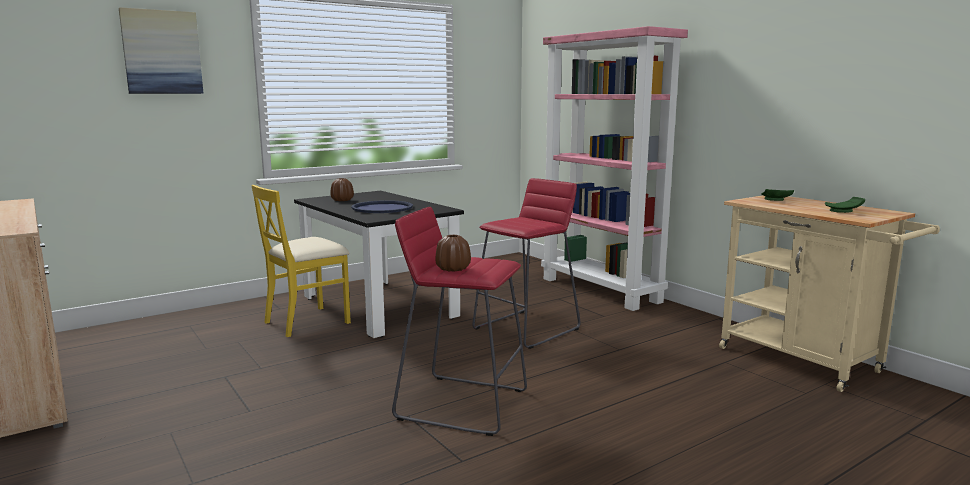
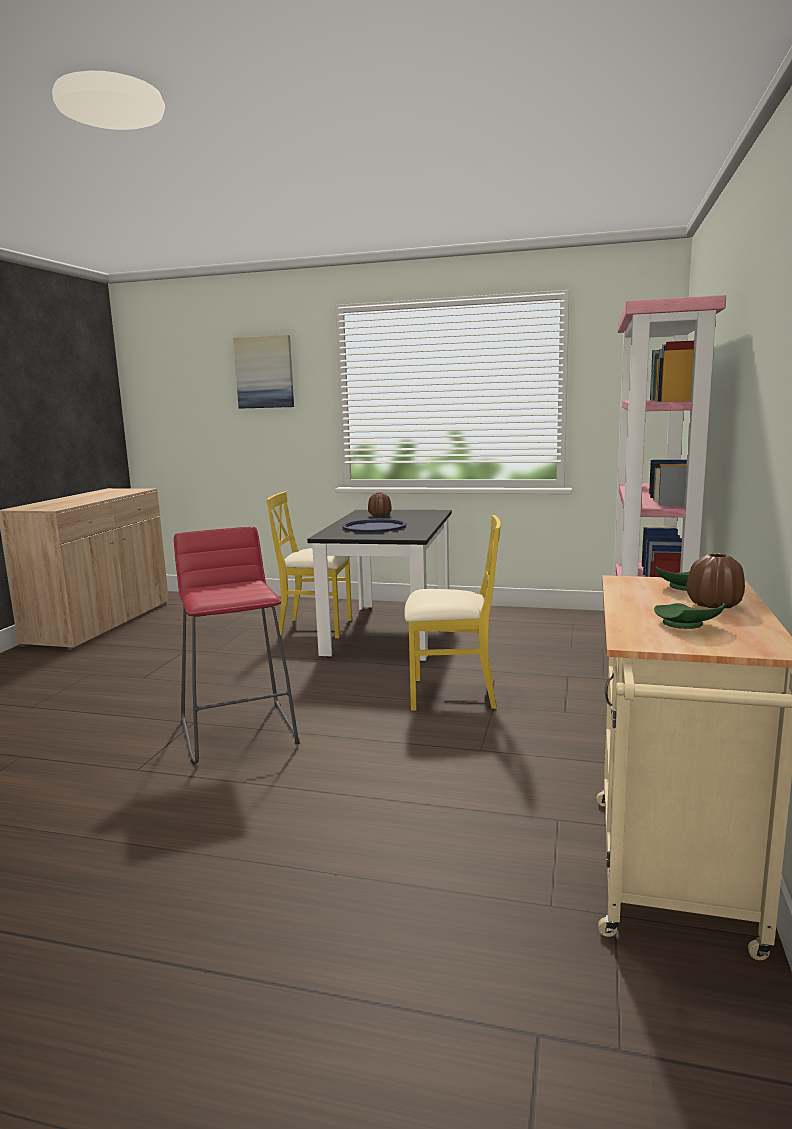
camera: 50 degrees right, 0 degrees up
brown vase [435,235,471,272] -> brown vase moved to [687,553,745,608]
red stool [472,178,581,349] -> yellow chair [405,515,501,710]

